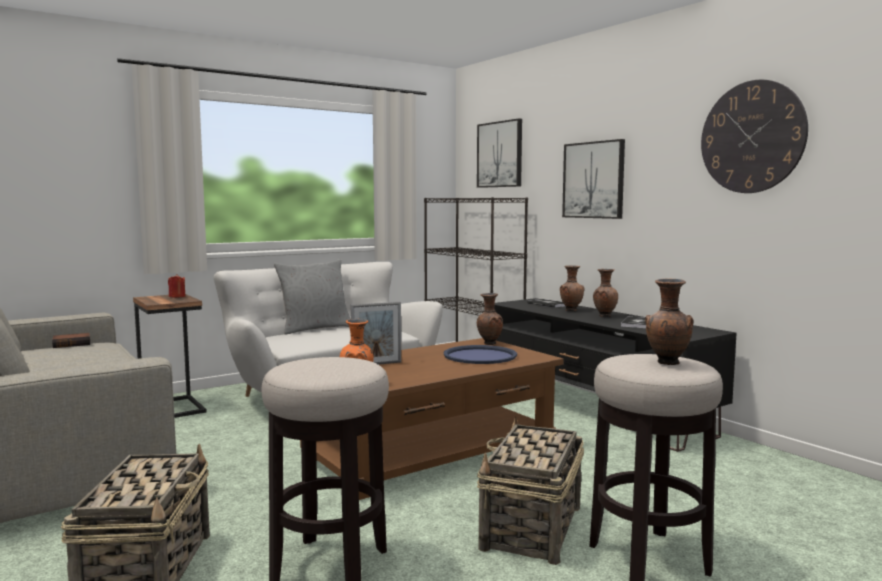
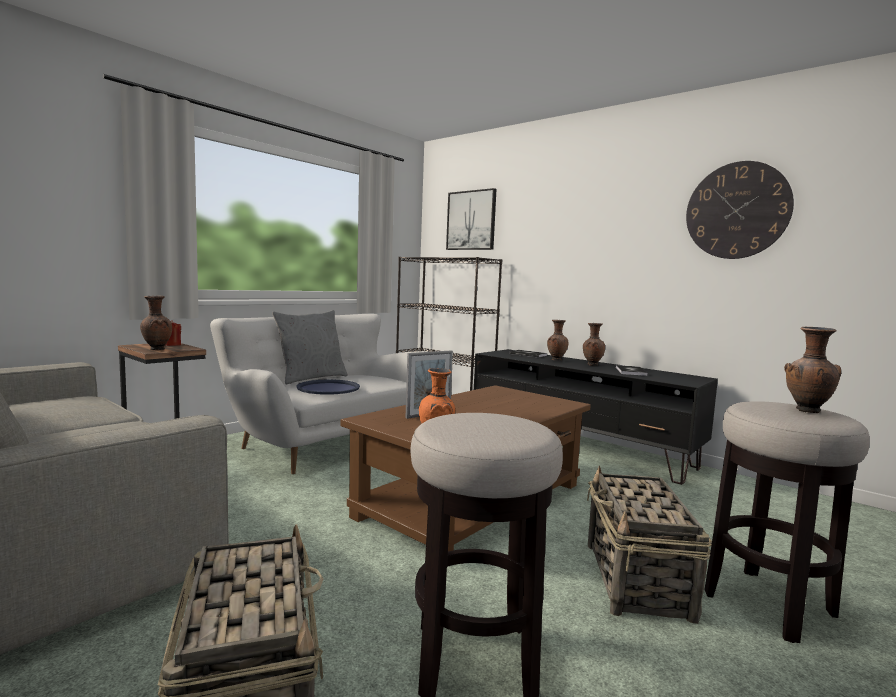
camera: 15 degrees left, 0 degrees up
book [52,333,90,348] -> none
blue tray [444,345,517,364] -> blue tray moved to [297,379,360,395]
brown vase [477,293,503,345] -> brown vase moved to [140,296,172,351]
picture [562,139,625,219] -> none

